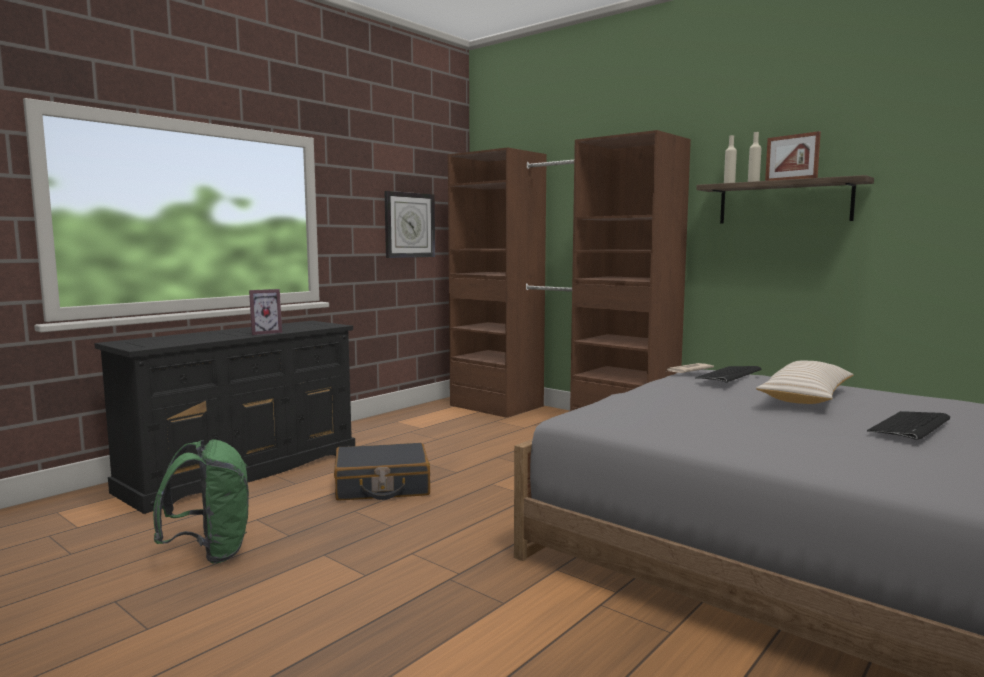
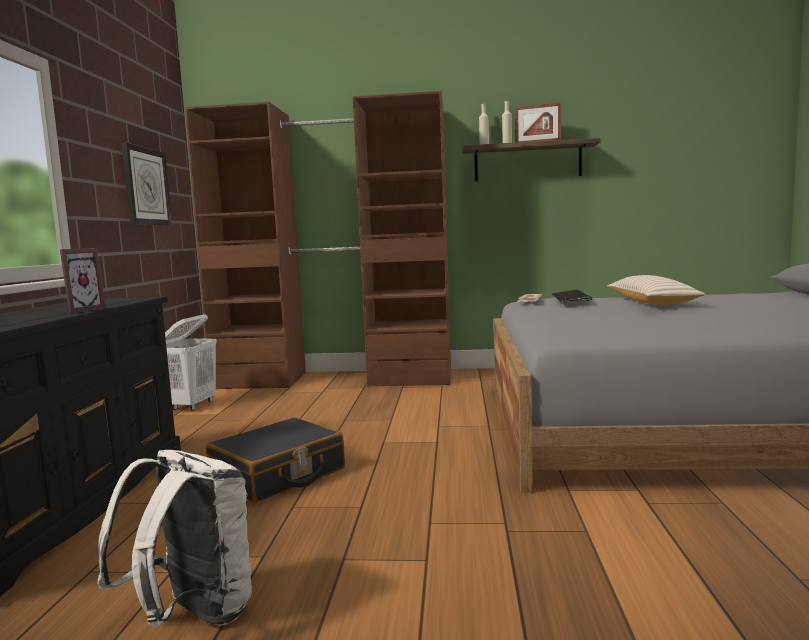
camera: 35 degrees left, 0 degrees up
green backpack [153,439,249,564] -> white backpack [97,450,252,627]
keyboard [867,411,950,440] -> none
none -> white laundry basket [165,314,217,411]

